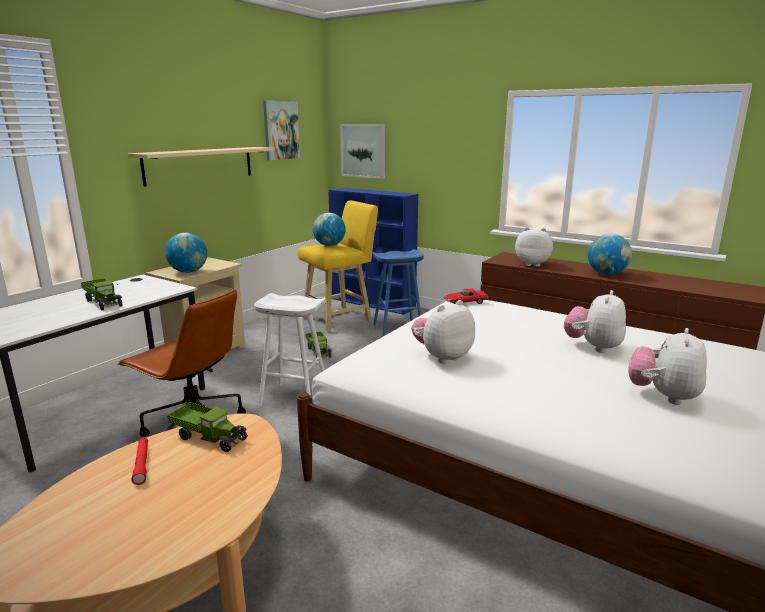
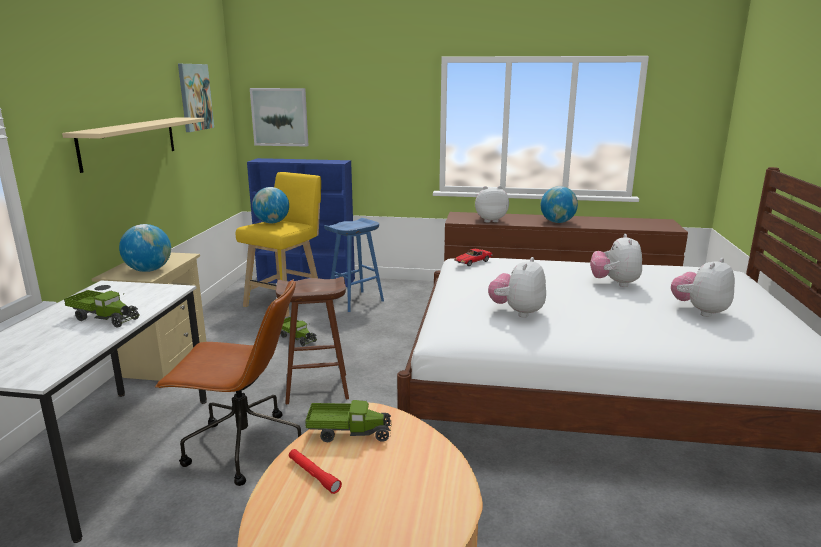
camera: 25 degrees left, 0 degrees up
white stool [254,293,326,406] -> brown stool [276,276,349,404]
plush toy [628,328,707,405] -> plush toy turned 45 degrees clockwise [671,258,735,317]

